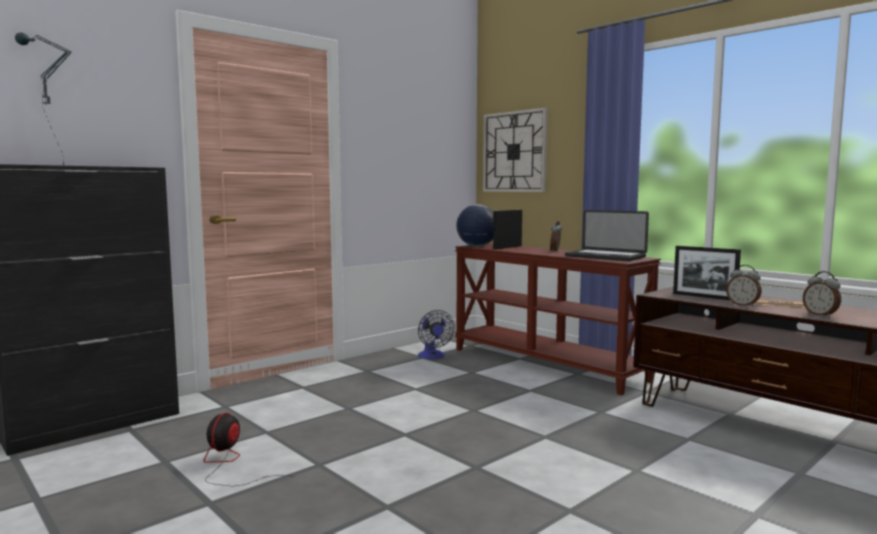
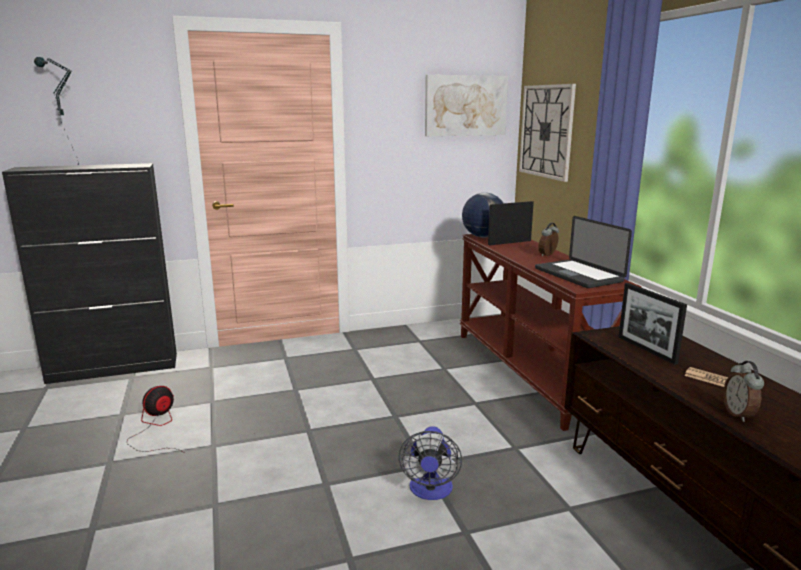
camera: 25 degrees right, 10 degrees up
fan [418,310,455,359] -> fan moved to [399,426,462,500]
alarm clock [726,265,762,307] -> none
none -> picture [425,75,508,136]

